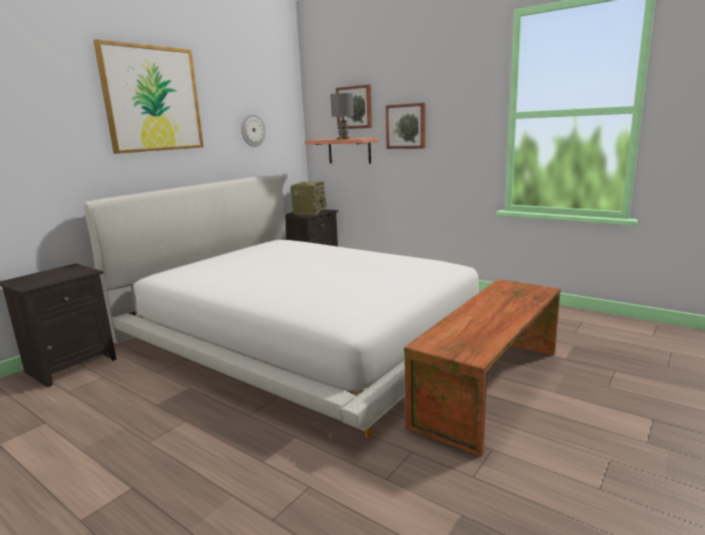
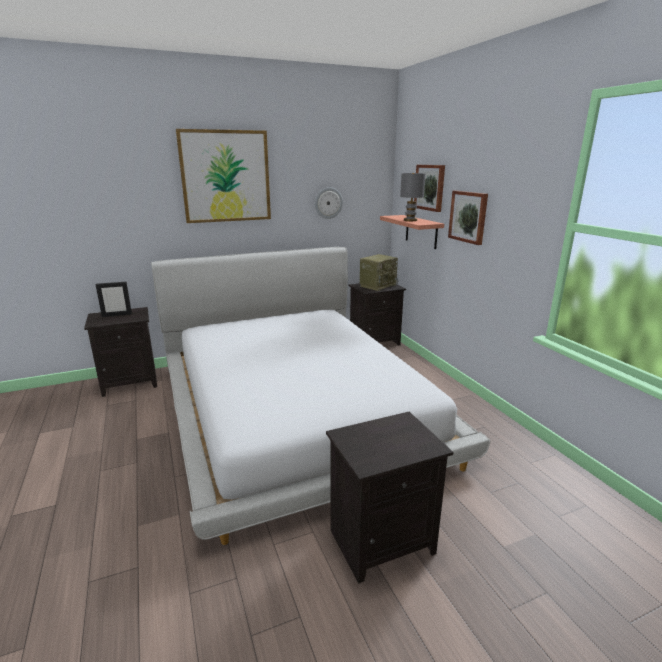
camera: 30 degrees right, 5 degrees up
brown bench [404,279,561,457] -> black nightstand [326,412,453,584]
none -> picture frame [96,282,132,317]

